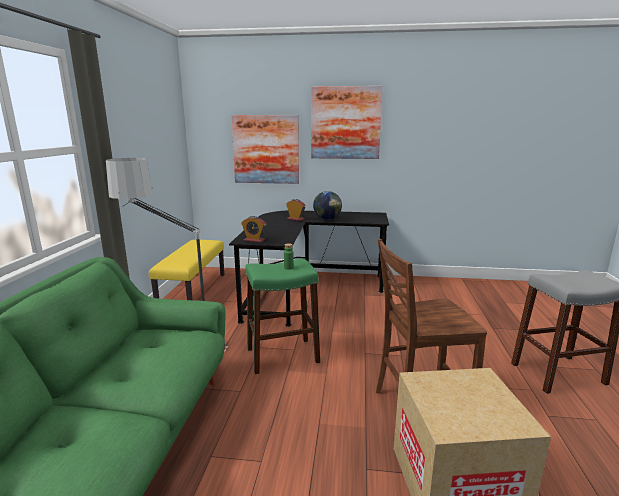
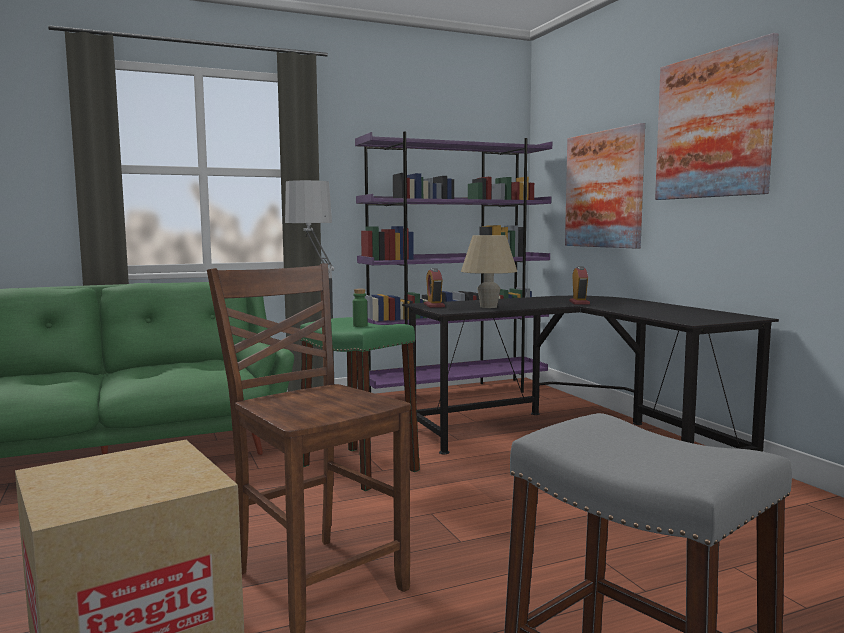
camera: 60 degrees right, 10 degrees down
yellow bench [149,240,224,300] -> purple bookcase [355,131,552,393]
globe [313,191,342,220] -> none
none -> beige table lamp [461,235,517,308]

